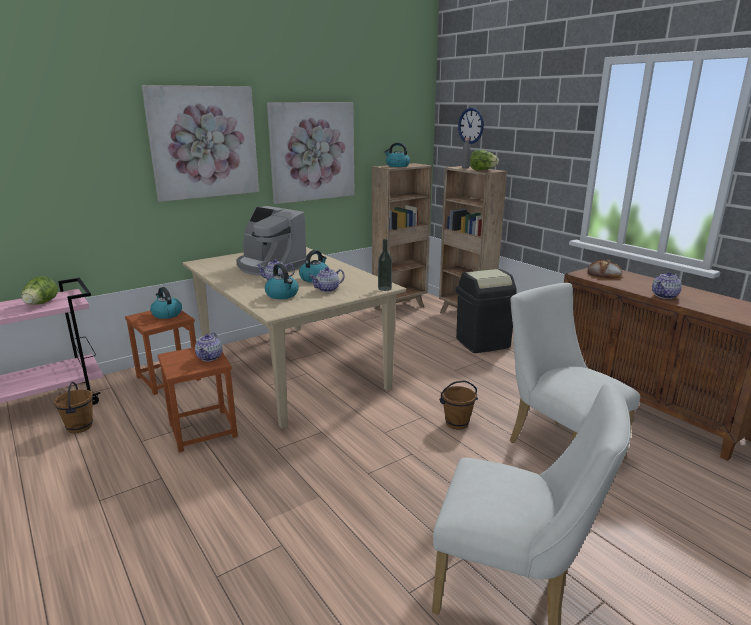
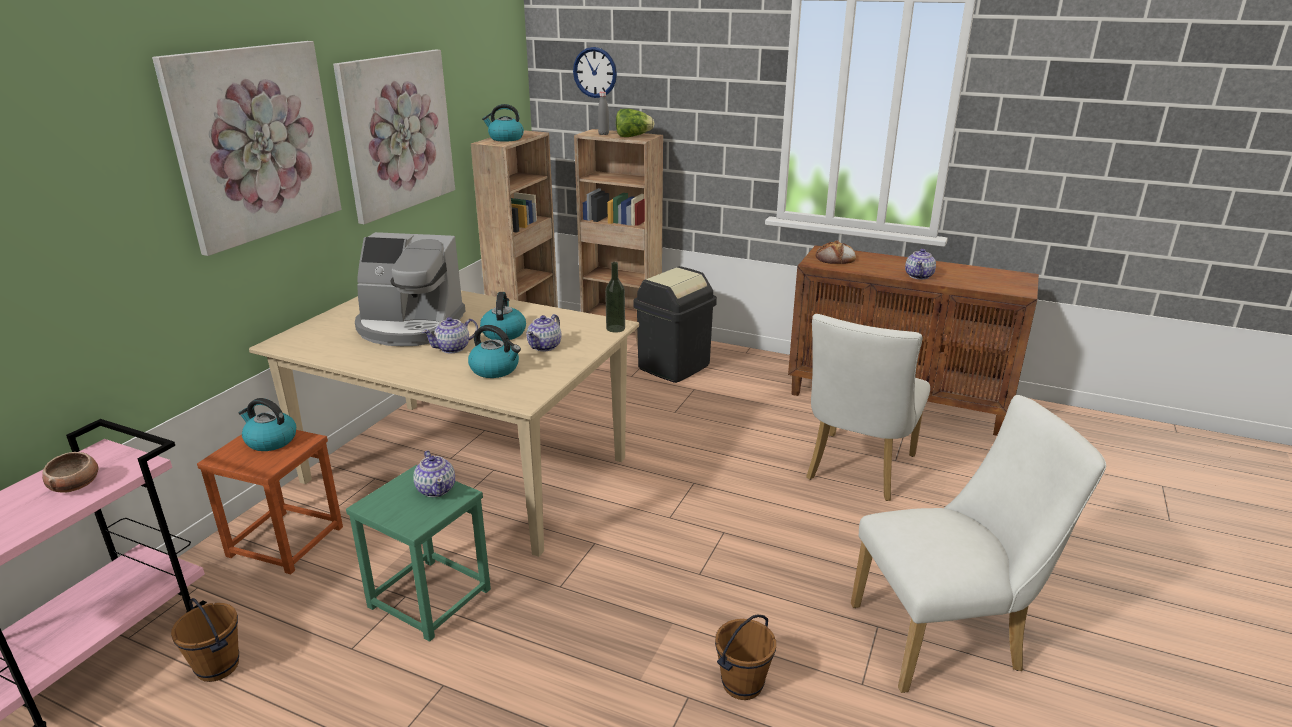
camera: 30 degrees left, 5 degrees up
lettuce [22,276,58,305] -> bowl [42,452,99,493]
brown stool [158,347,238,452] -> green stool [346,465,491,642]
brown bucket [439,381,478,430] -> brown bucket moved to [715,614,776,700]
white chair [510,283,640,461] -> white chair turned 90 degrees counterclockwise [806,314,930,501]

